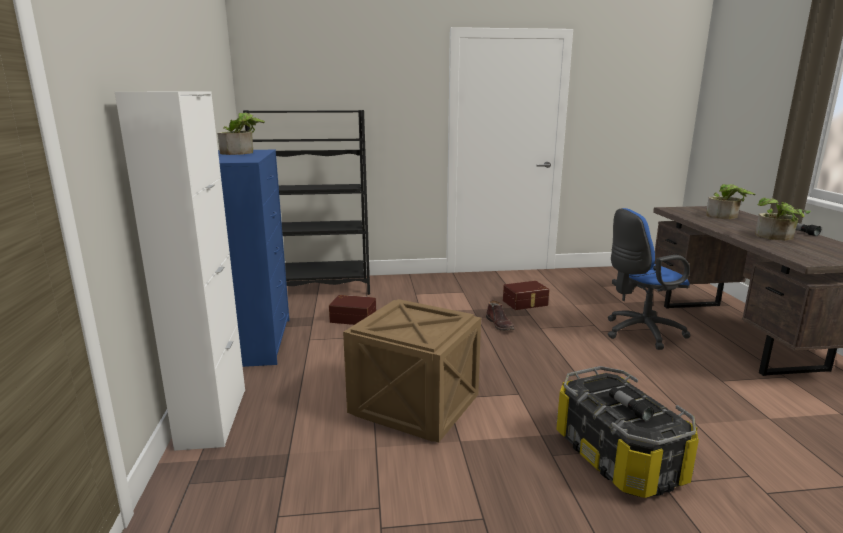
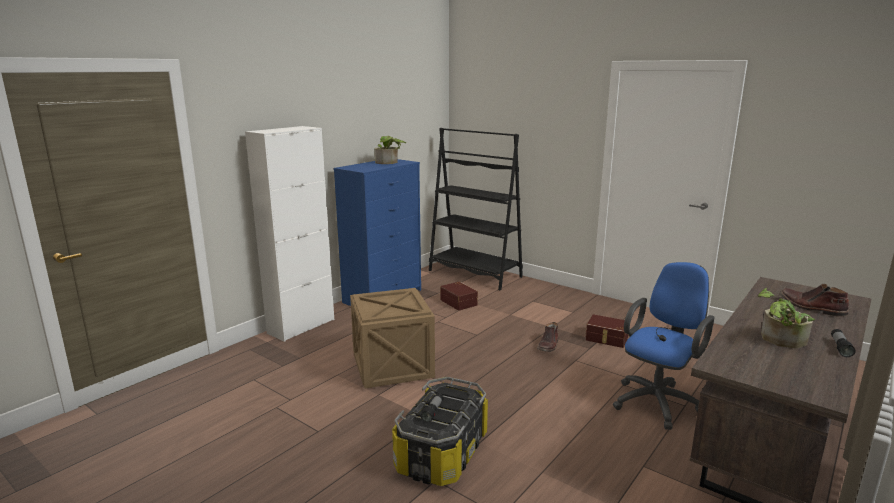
camera: 45 degrees right, 0 degrees up
blue office chair [608,208,690,350] -> blue office chair turned 105 degrees clockwise [613,262,714,430]
potted plant [706,184,756,219] -> brown boot [780,284,849,317]

